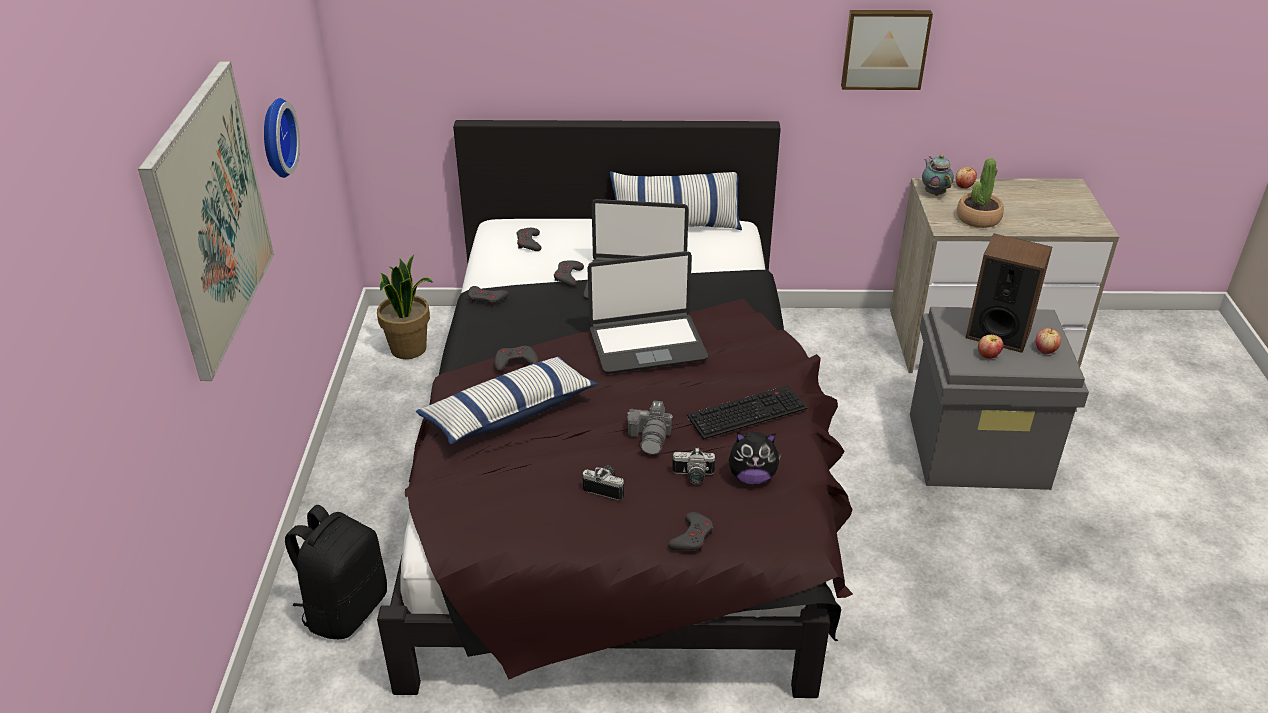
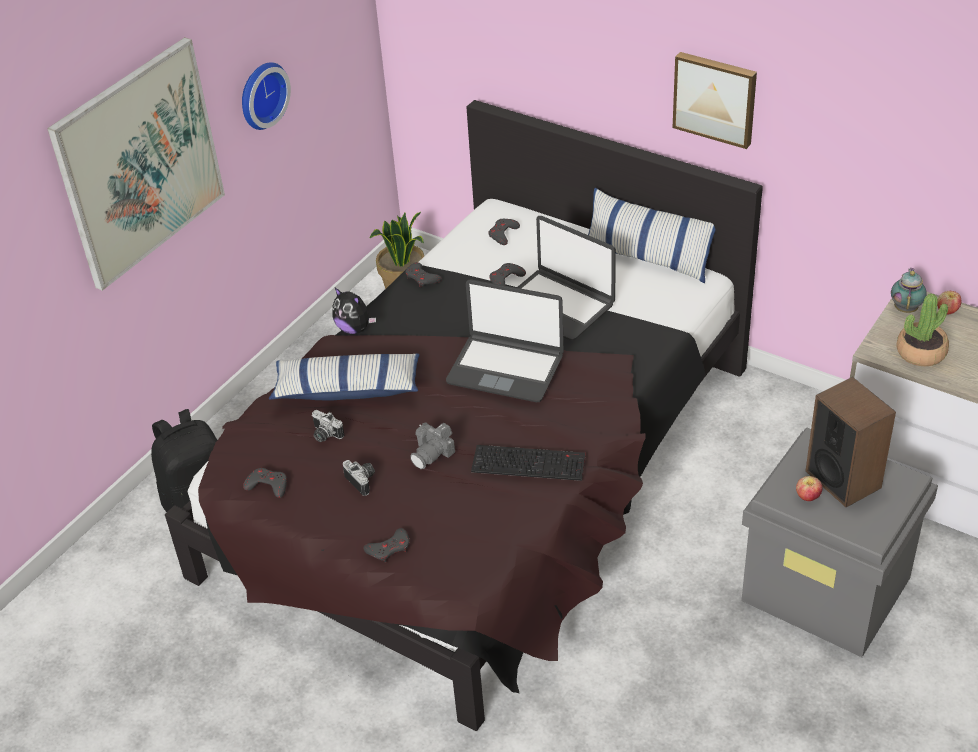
camera: 35 degrees right, 5 degrees up
grey game controller [494,346,539,371] -> grey game controller moved to [243,468,287,498]
camera [672,448,715,485] -> camera moved to [311,410,344,442]
plush toy [729,432,782,484] -> plush toy moved to [332,288,376,334]
picture [841,10,933,90] -> picture moved to [672,52,757,149]
apple [1036,328,1061,354] -> none

